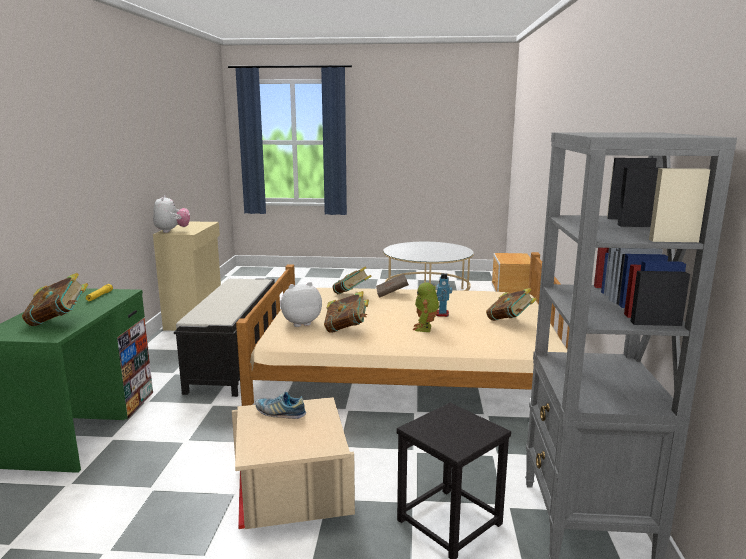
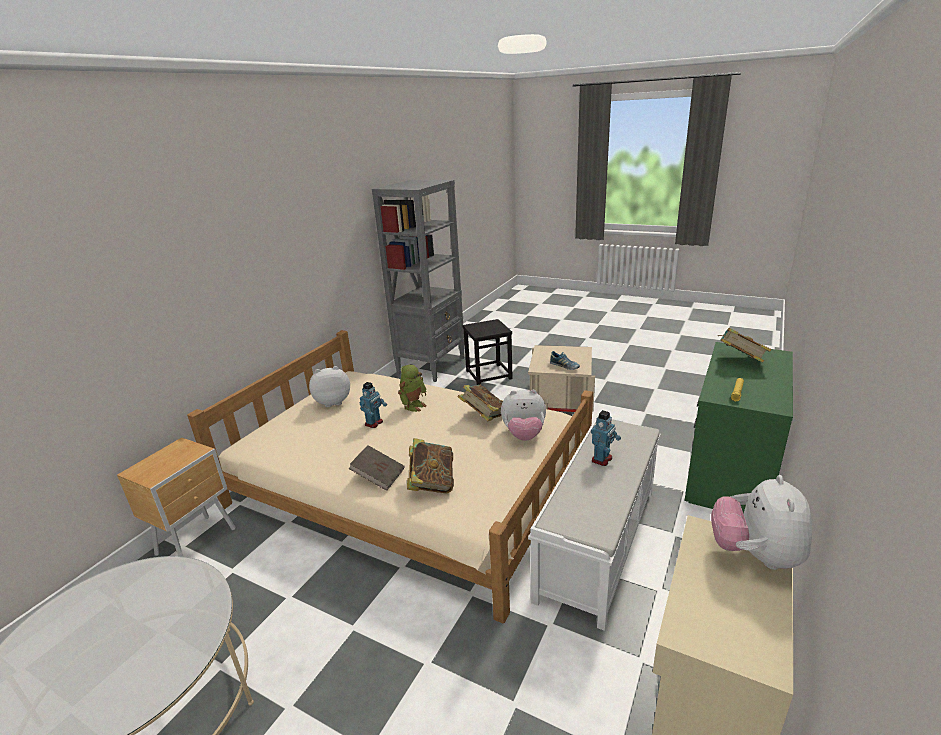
camera: 155 degrees left, 10 degrees up
black bench [174,278,276,397] -> white bench [528,415,661,631]
book [486,288,537,321] -> plush toy [309,366,350,407]
none -> toy robot [591,410,621,466]

